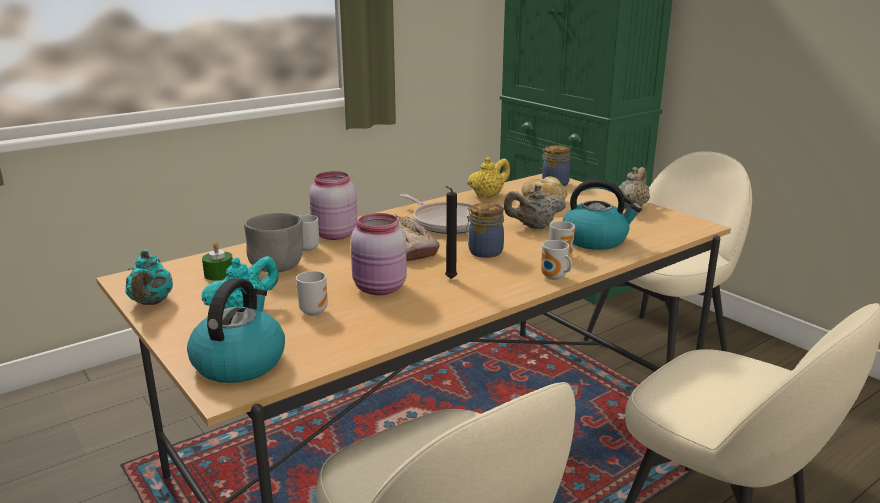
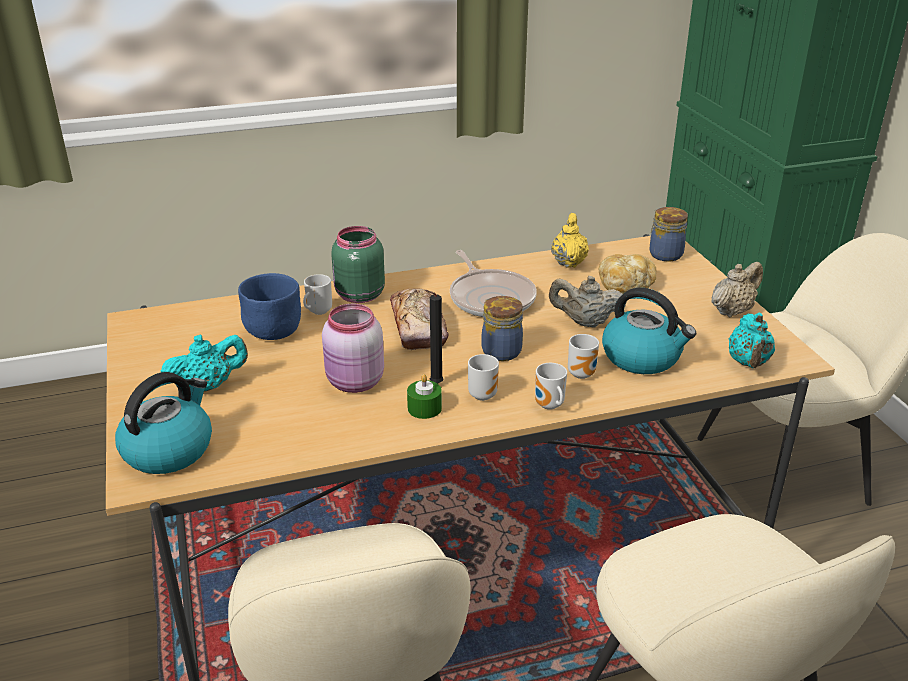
camera: 20 degrees right, 10 degrees up
turquoise teapot [125,249,173,305] -> turquoise teapot moved to [729,313,775,368]
green candle [202,242,233,281] -> green candle moved to [407,374,442,419]
grey bowl [244,213,303,272] -> blue bowl [238,273,301,340]
mug [296,271,328,316] -> mug moved to [468,354,499,401]
pink jar [310,171,358,240] -> green jar [331,226,385,303]
yellow teapot [468,157,510,198] -> yellow teapot turned 60 degrees counterclockwise [551,213,589,268]

